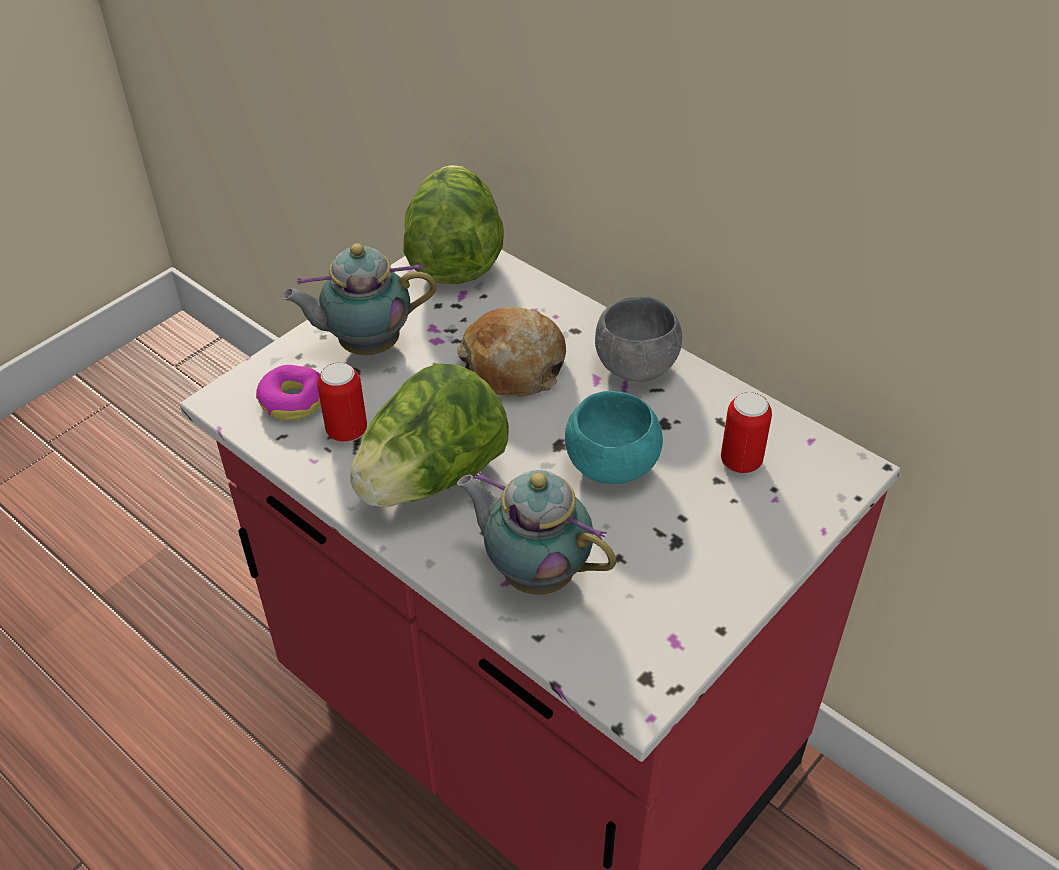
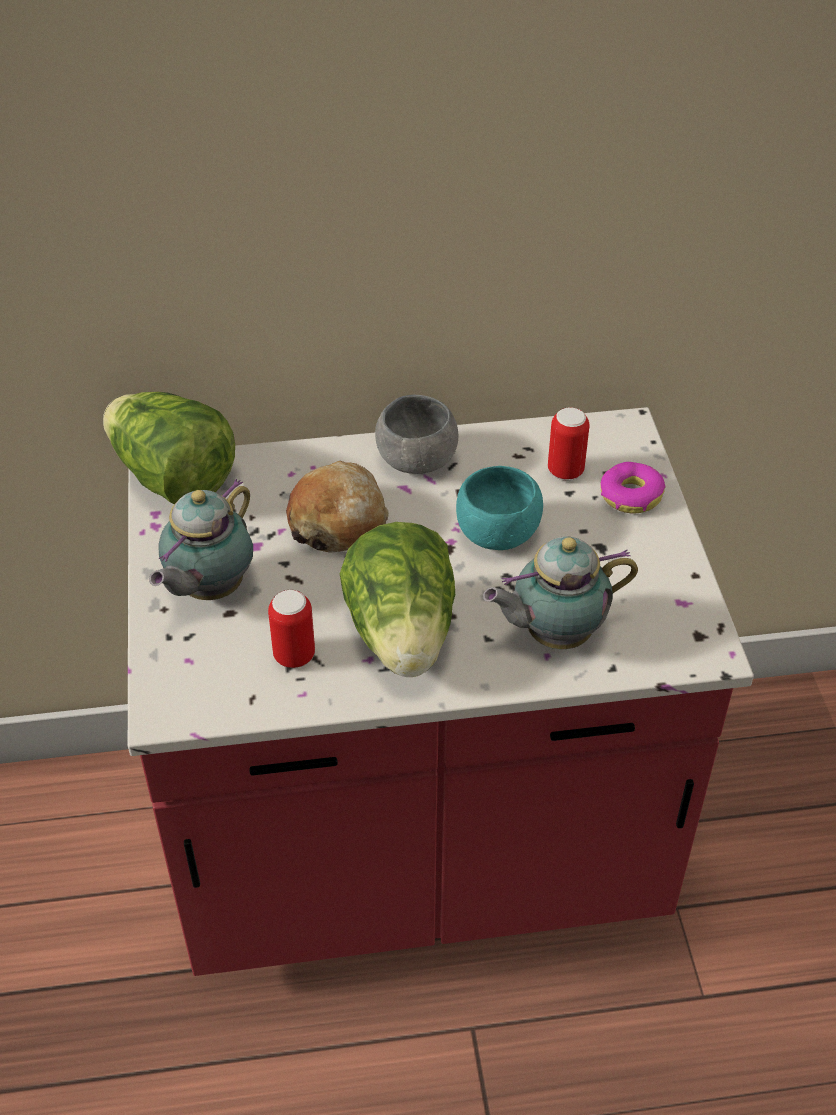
camera: 50 degrees left, 0 degrees up
donut [256,365,321,420] -> donut moved to [600,462,665,513]

